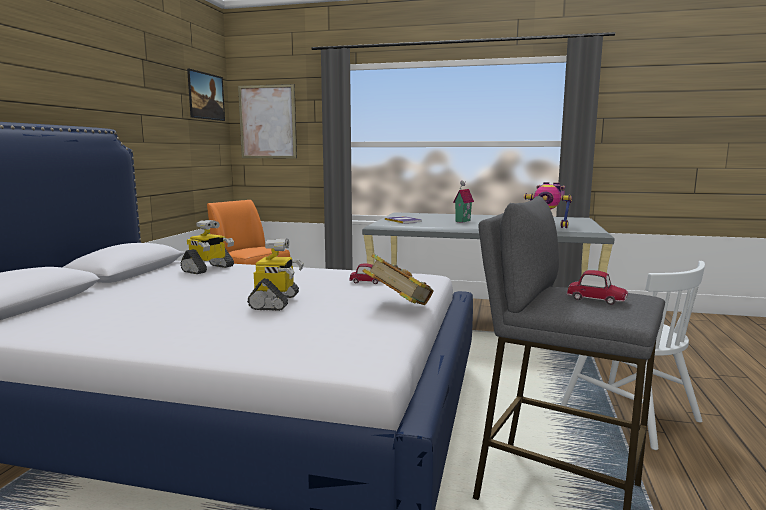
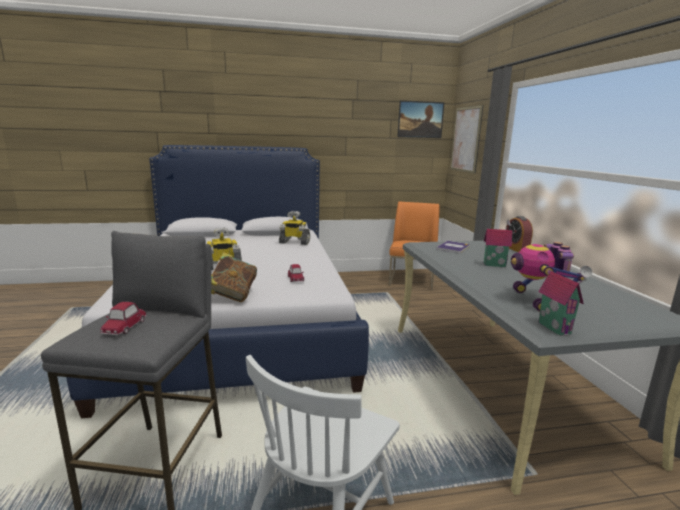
camera: 65 degrees right, 5 degrees up
none -> alarm clock [506,216,533,253]
none -> toy house [538,266,592,336]

